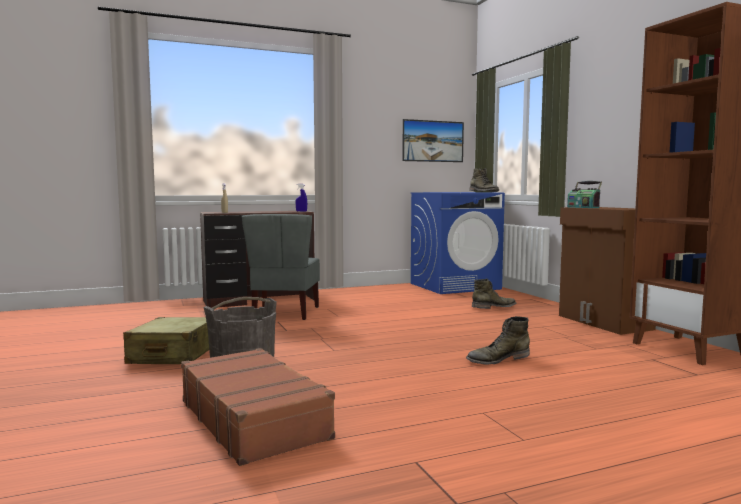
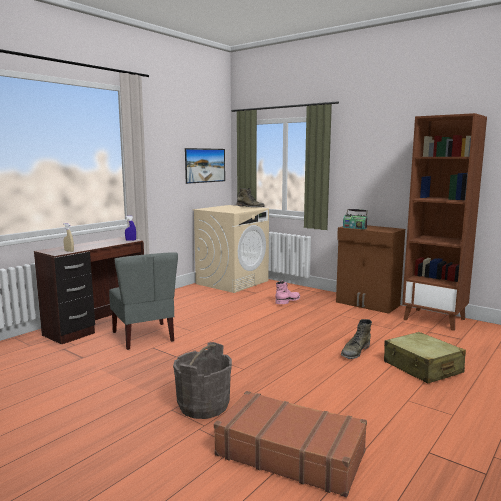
camera: 30 degrees left, 5 degrees up
beige suitcase [123,317,209,364] -> beige suitcase moved to [384,332,466,384]
blue washing machine [410,192,505,294] -> beige washing machine [193,205,269,293]
green boot [472,278,516,309] -> pink boot [275,281,300,304]

